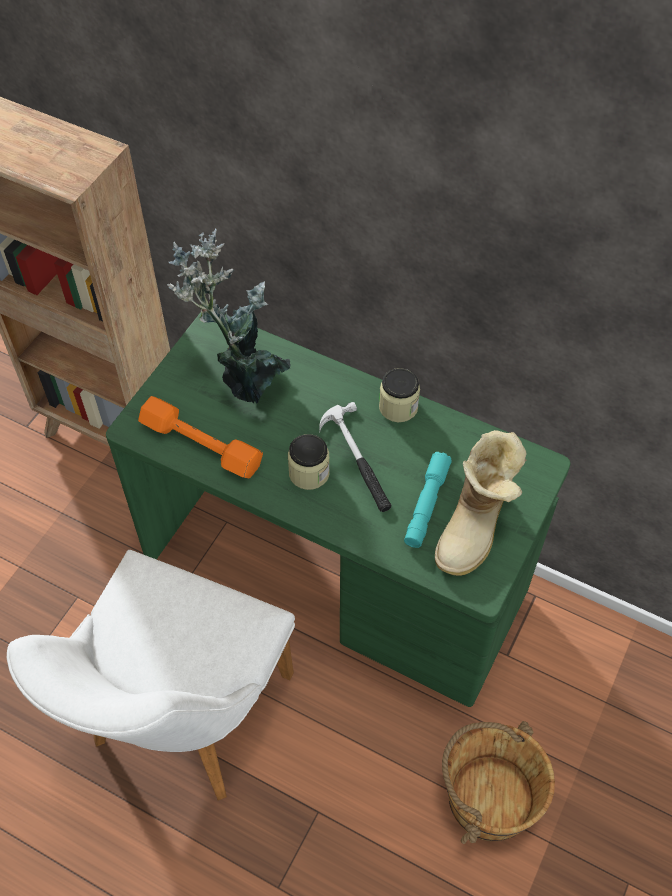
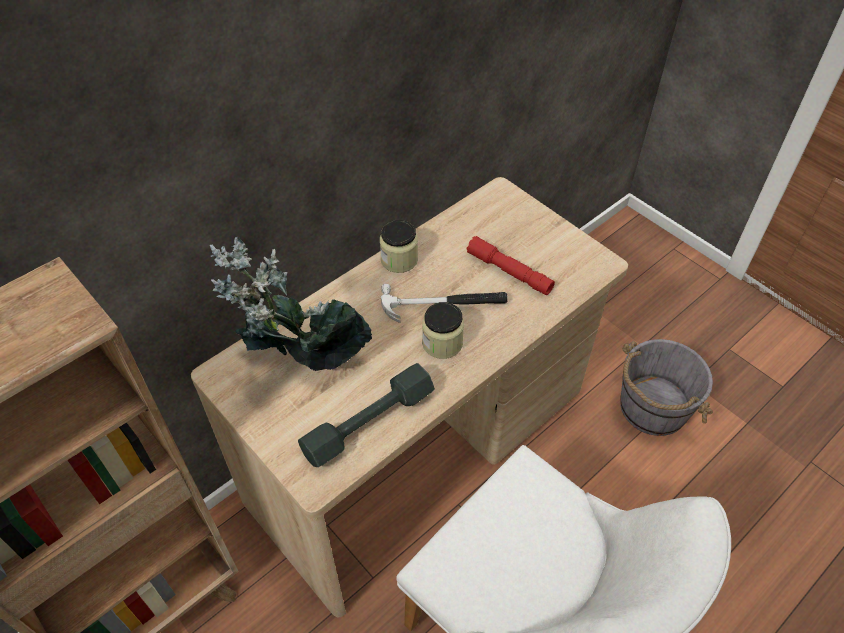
camera: 70 degrees left, 5 degrees down
green desk [106,312,571,707] -> beige desk [191,177,628,617]
orange dumbbell [138,396,263,479] -> grey dumbbell [298,363,435,467]
turquoise flashlight [404,452,452,548] -> red flashlight [467,236,555,295]
boot [435,430,527,576] -> none
brown bucket [442,721,555,844] -> grey bucket [620,339,713,436]

